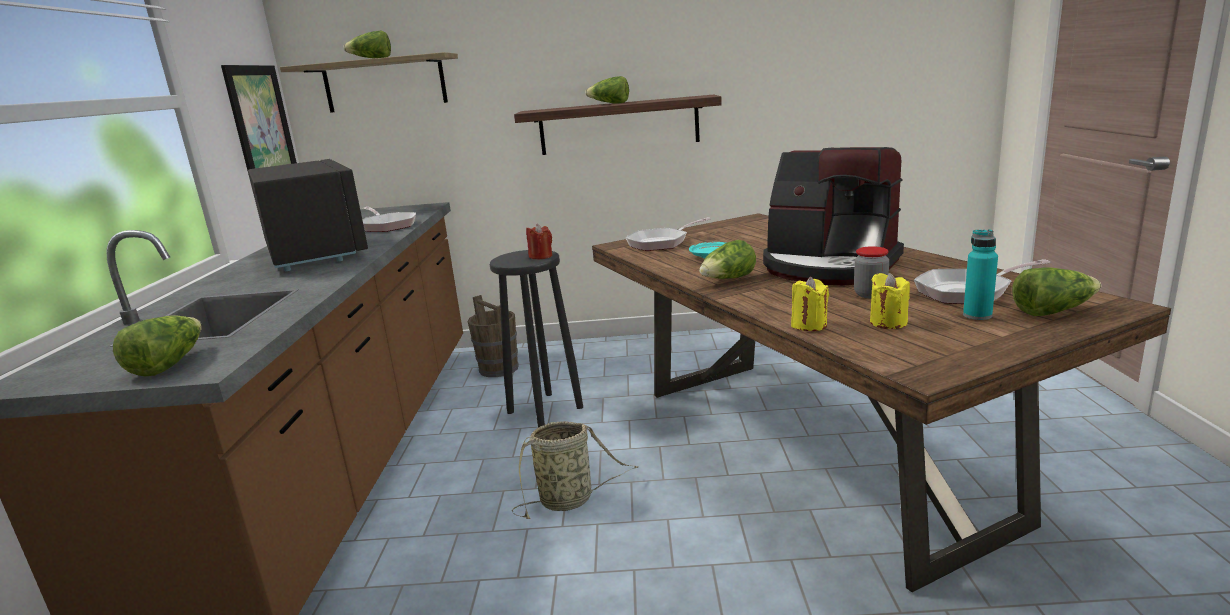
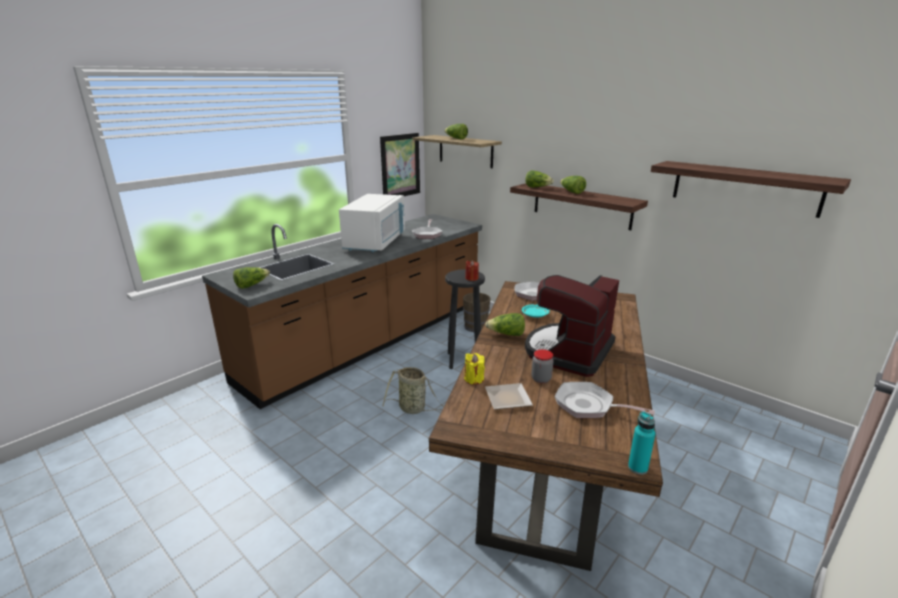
camera: 40 degrees right, 5 degrees up
black microwave [248,159,368,271] -> white microwave [339,194,405,252]
coffee machine [763,147,904,285] -> coffee machine turned 45 degrees clockwise [525,275,619,377]
yellow candle [870,273,910,329] -> plate [485,383,533,410]
turquoise bottle [963,229,998,320] -> turquoise bottle moved to [628,411,656,475]
lettuce [1012,267,1101,316] -> lettuce moved to [525,170,554,187]
none -> shelf [651,161,851,218]

